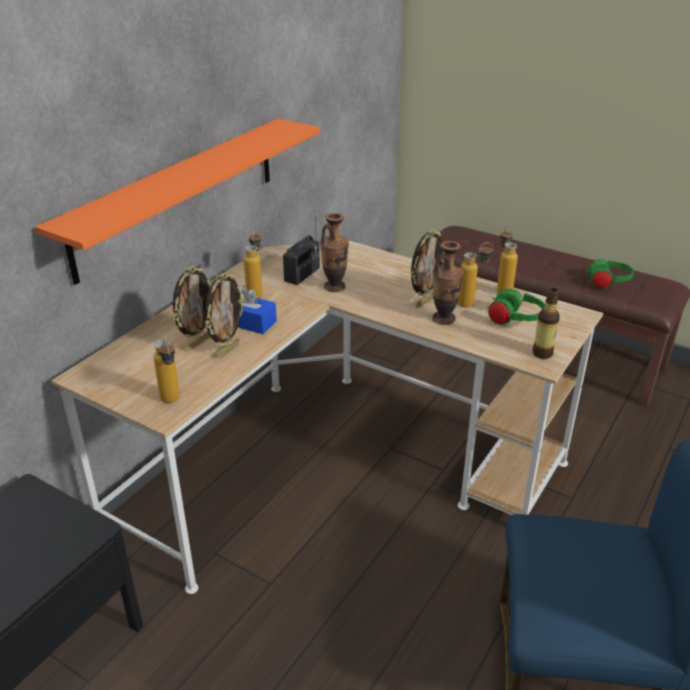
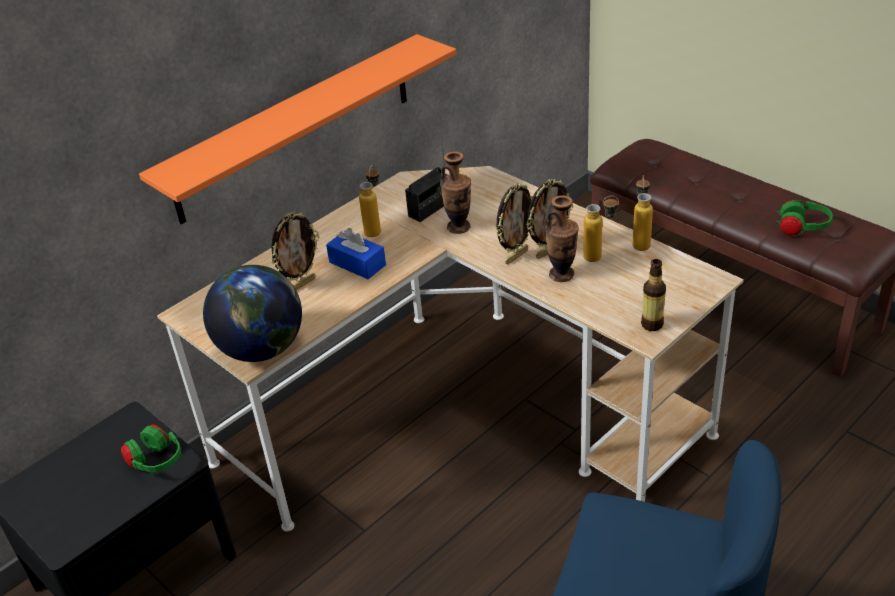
camera: 15 degrees right, 5 degrees up
bottle [154,339,180,403] -> globe [203,265,302,362]
picture frame [205,273,245,358] -> picture frame moved to [496,183,533,264]
green headphones [487,289,545,326] -> green headphones moved to [121,424,181,472]

